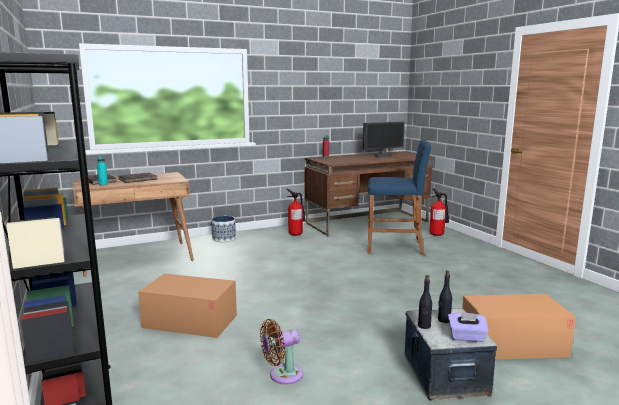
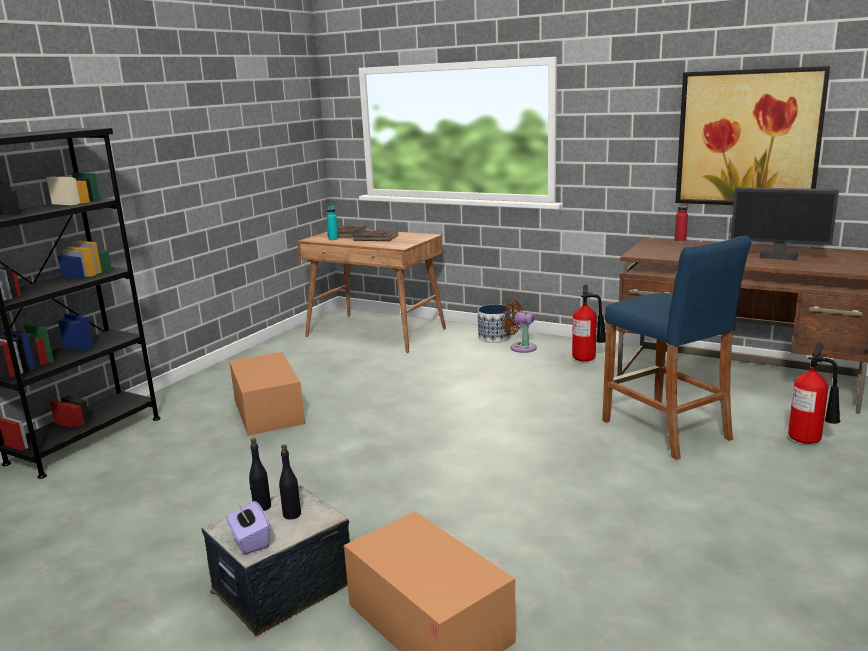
camera: 55 degrees right, 5 degrees up
brown fan [260,319,303,384] -> brown fan moved to [502,300,537,353]
none -> picture [675,66,830,205]

